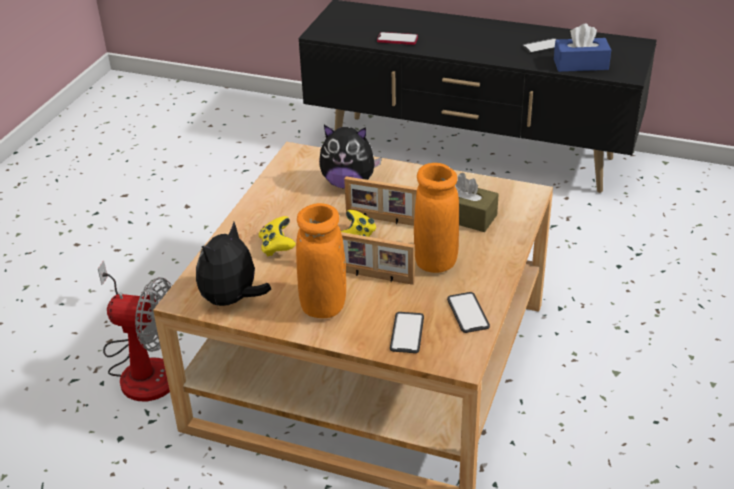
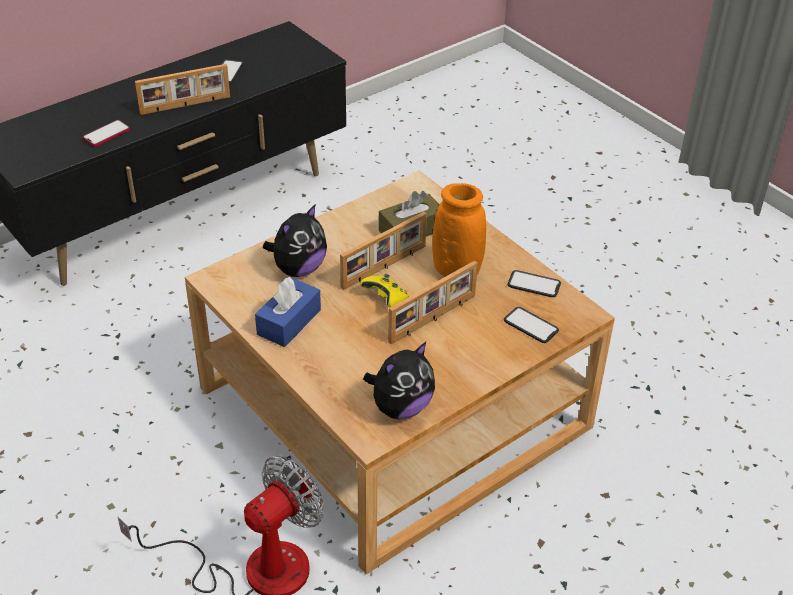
camera: 60 degrees left, 5 degrees up
plush toy [196,222,271,306] -> plush toy turned 105 degrees counterclockwise [363,342,435,419]
yellow game controller [259,216,296,257] -> none
orange vase [296,203,346,318] -> none
blue tissue box [554,24,611,72] -> blue tissue box moved to [255,277,321,347]
none -> picture frame [135,64,230,115]

